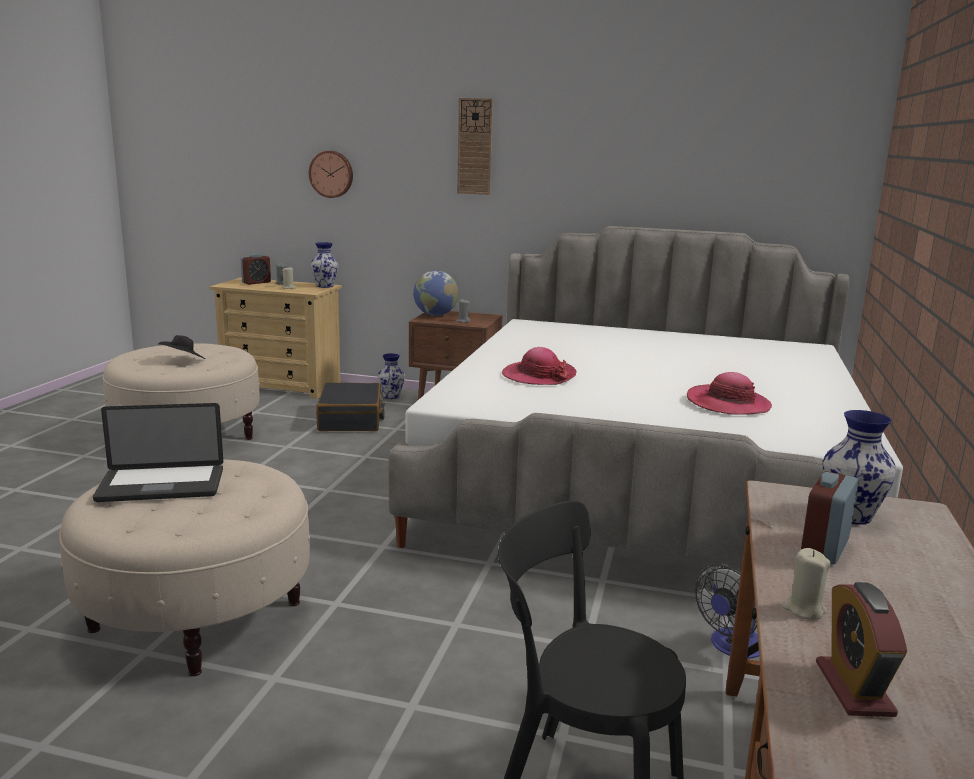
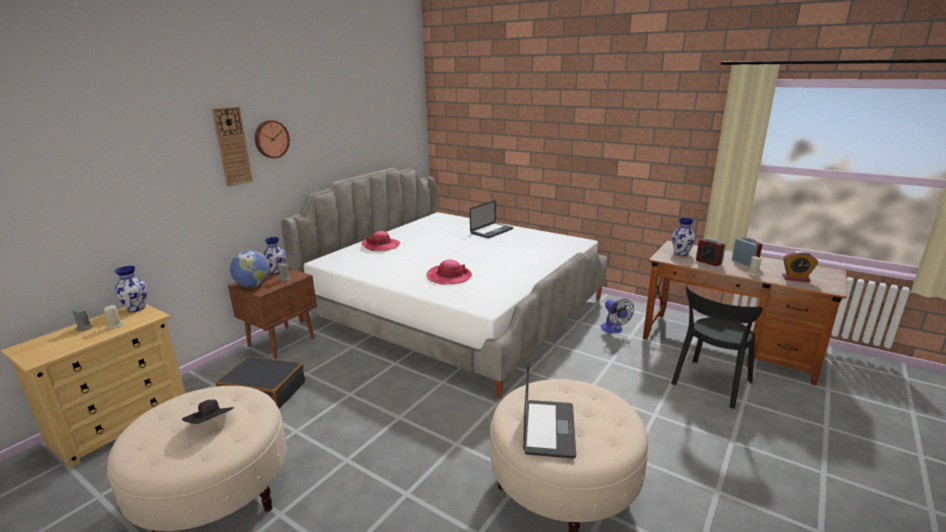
camera: 70 degrees left, 5 degrees up
alarm clock [241,254,271,285] -> alarm clock moved to [732,238,762,266]
wall clock [309,151,353,198] -> wall clock moved to [255,120,290,158]
vase [378,353,405,399] -> vase moved to [263,237,286,274]
hat [687,372,772,415] -> hat moved to [362,231,400,251]
none -> laptop [470,201,513,238]

